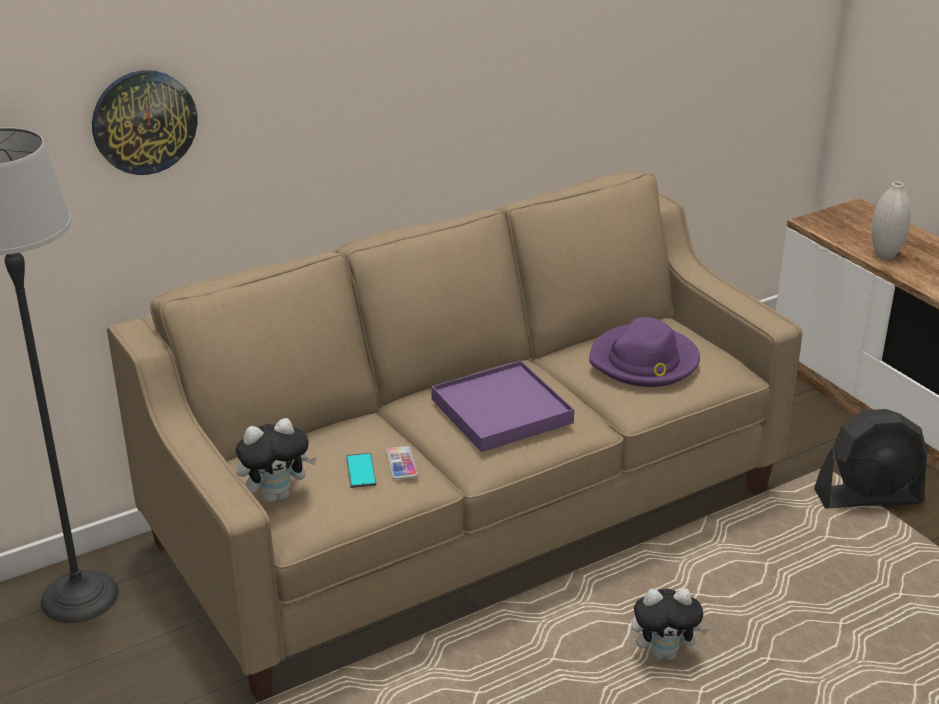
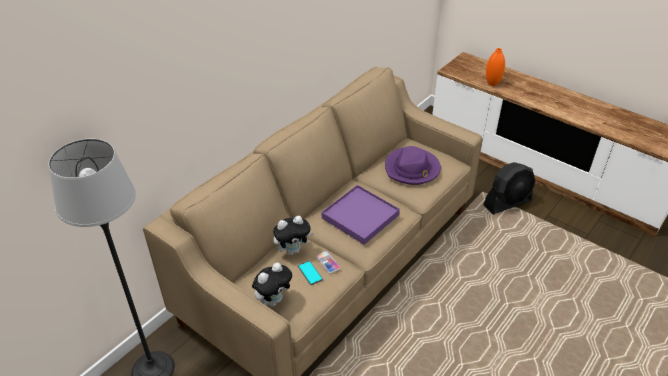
camera: 20 degrees left, 10 degrees up
wall clock [92,70,197,175] -> none
plush toy [632,588,709,660] -> plush toy moved to [273,216,314,255]
white vase [871,182,911,260] -> orange vase [486,48,505,86]

